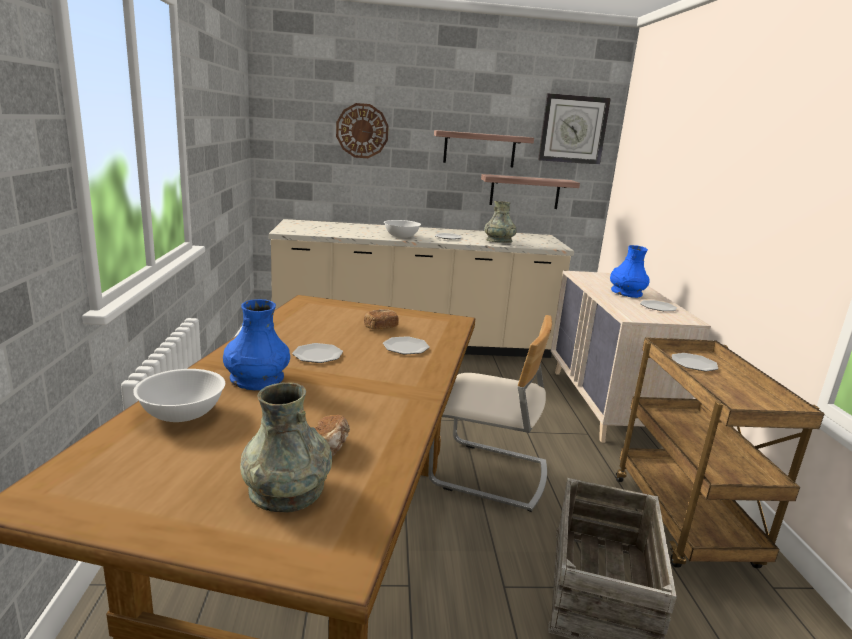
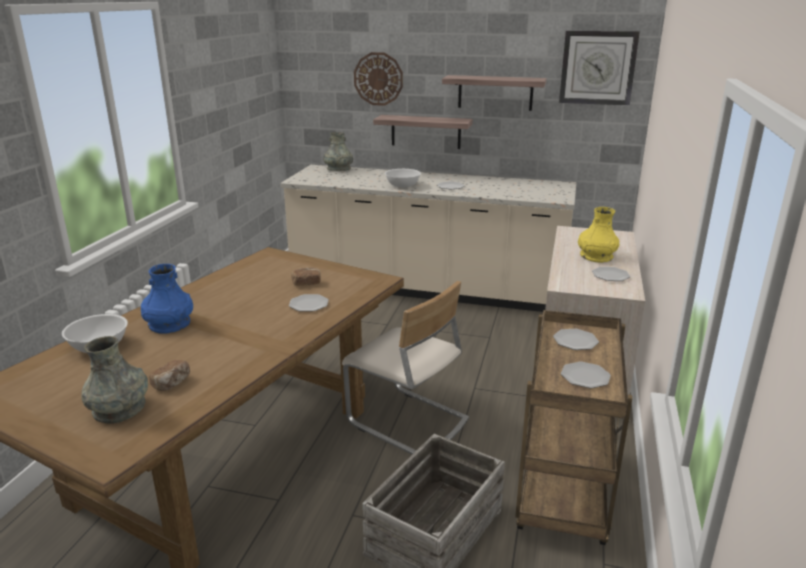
camera: 20 degrees right, 5 degrees up
plate [292,343,343,363] -> plate moved to [561,362,611,388]
shelf [481,174,580,209] -> shelf moved to [373,115,473,149]
grey vase [484,201,517,243] -> grey vase moved to [323,132,353,171]
blue vase [610,245,650,298] -> yellow vase [578,207,619,263]

